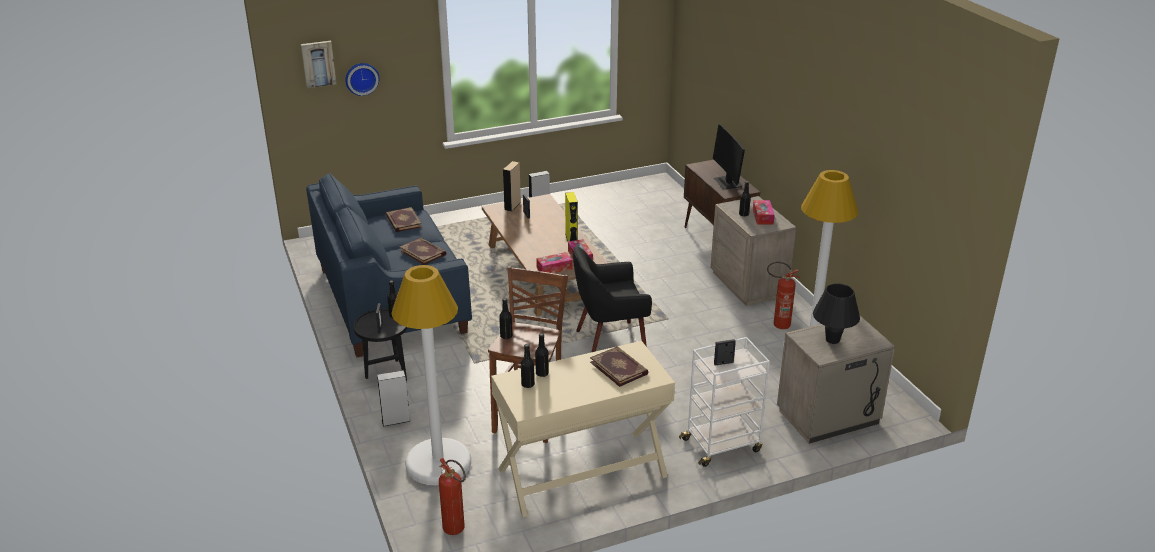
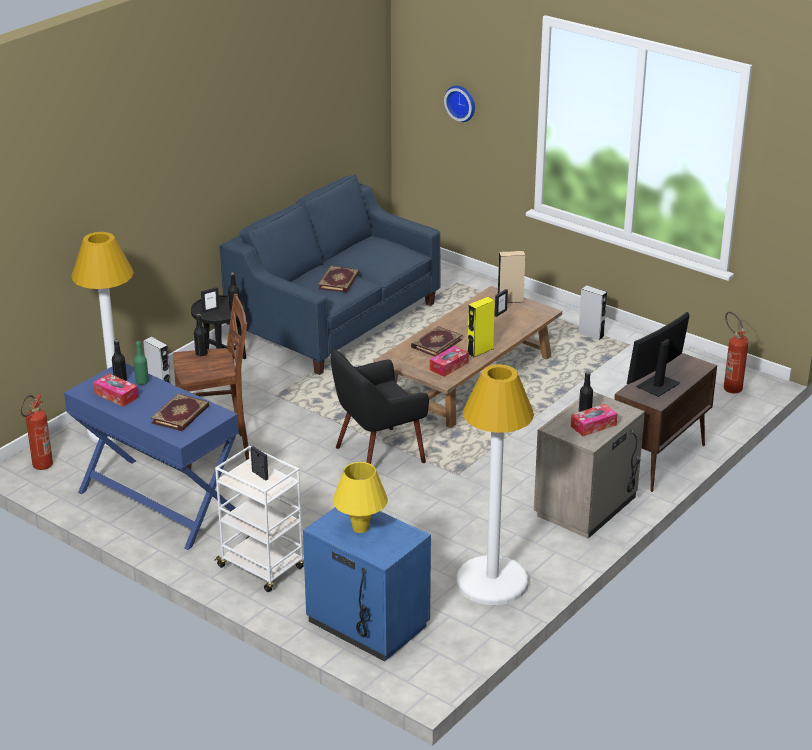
camera: 60 degrees right, 0 degrees up
picture [301,41,336,88] -> none
book [386,207,422,232] -> book moved to [411,326,462,357]
beige desk [491,341,675,517] -> blue desk [64,363,239,550]
black bottle [535,333,549,377] -> green bottle [134,341,149,385]
tissue box [536,252,572,273] -> tissue box moved to [93,373,139,407]
black armchair [573,246,652,352] -> black armchair turned 75 degrees counterclockwise [331,350,429,464]
fire extinguisher [767,262,799,329] -> fire extinguisher moved to [724,312,749,393]
beige nightstand [777,316,895,444] -> blue nightstand [303,507,431,662]
black table lamp [813,283,860,344] -> yellow table lamp [333,462,388,533]

